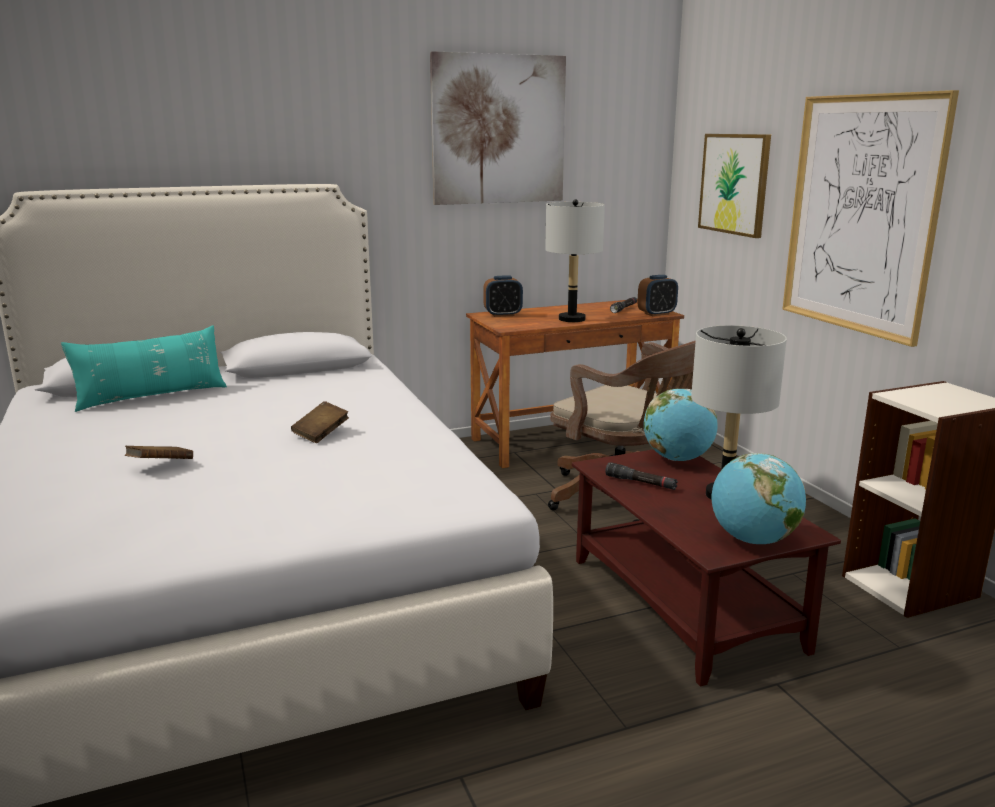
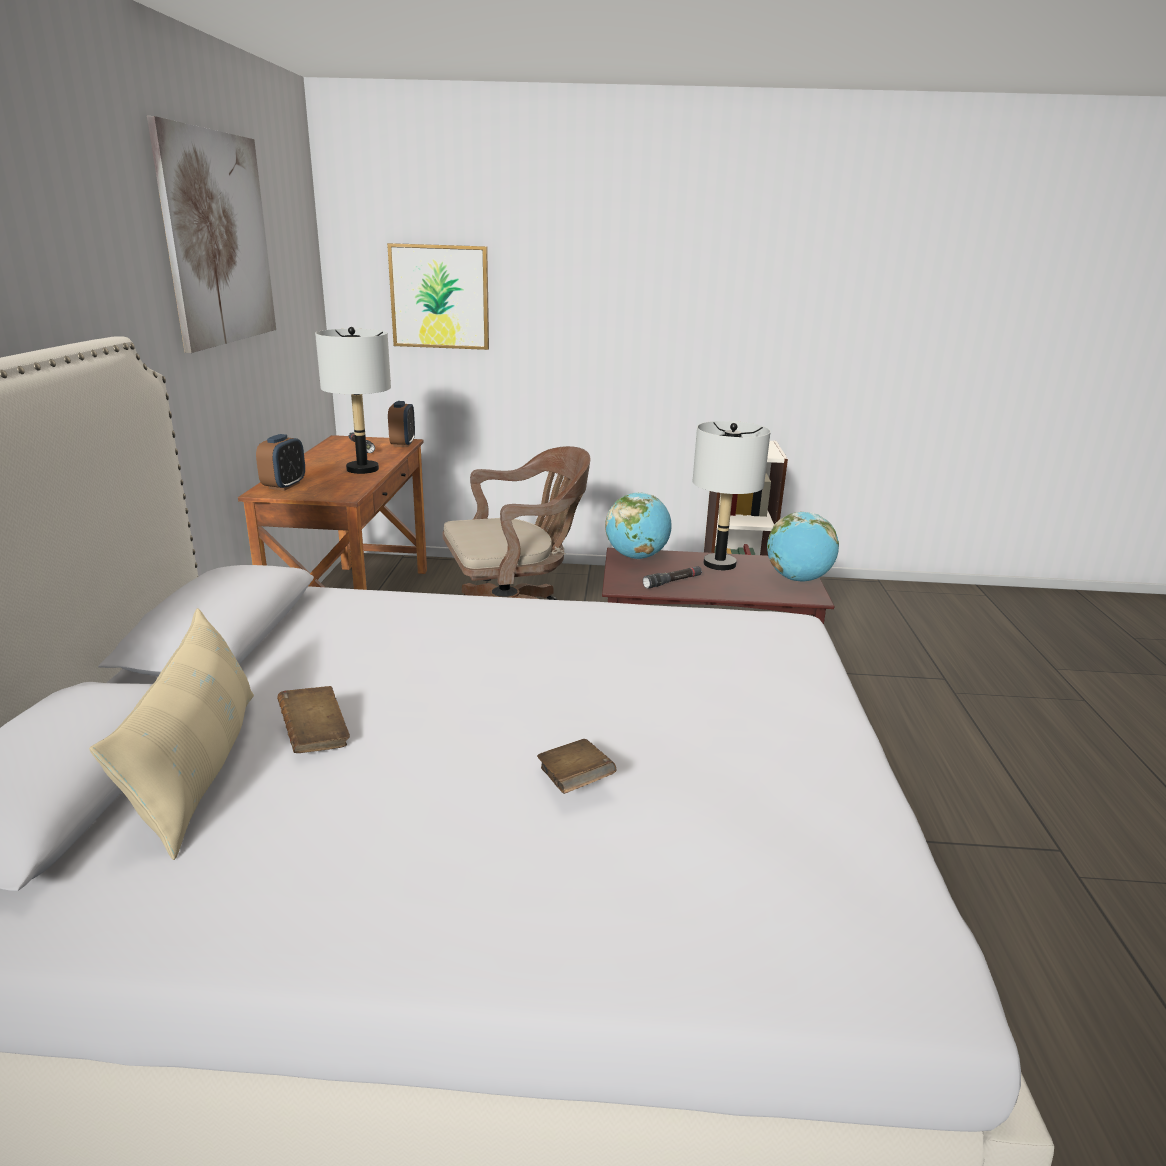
camera: 65 degrees left, 5 degrees up
turquoise pillow [61,325,227,412] -> beige pillow [89,608,254,860]
brown book [291,401,349,443] -> brown book moved to [277,686,350,753]
picture [782,90,959,347] -> none

